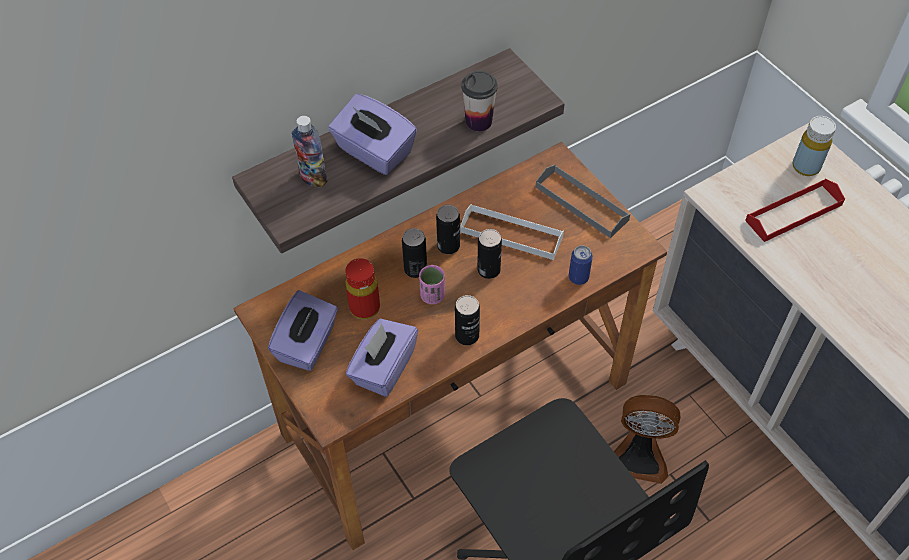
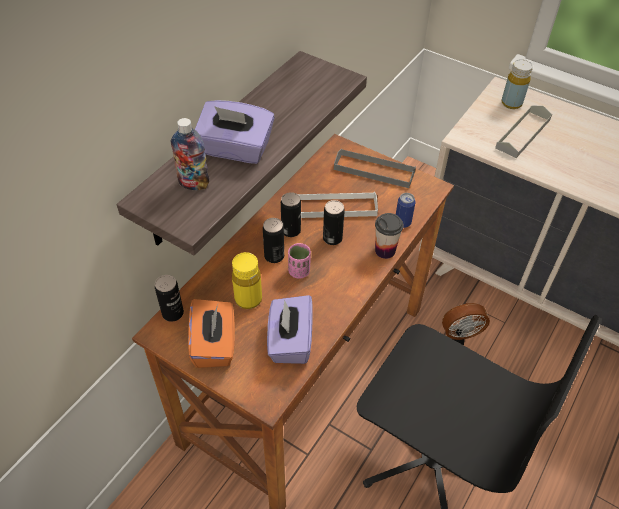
camera: 25 degrees left, 5 degrees down
purple tissue box [268,290,338,371] -> orange tissue box [188,299,235,368]
red bottle [345,258,380,319] -> yellow bottle [232,252,262,309]
can [455,295,480,345] -> can moved to [155,275,184,322]
cup [461,71,498,131] -> cup moved to [375,213,403,259]
red tray [745,178,845,242] -> grey tray [495,106,552,158]

